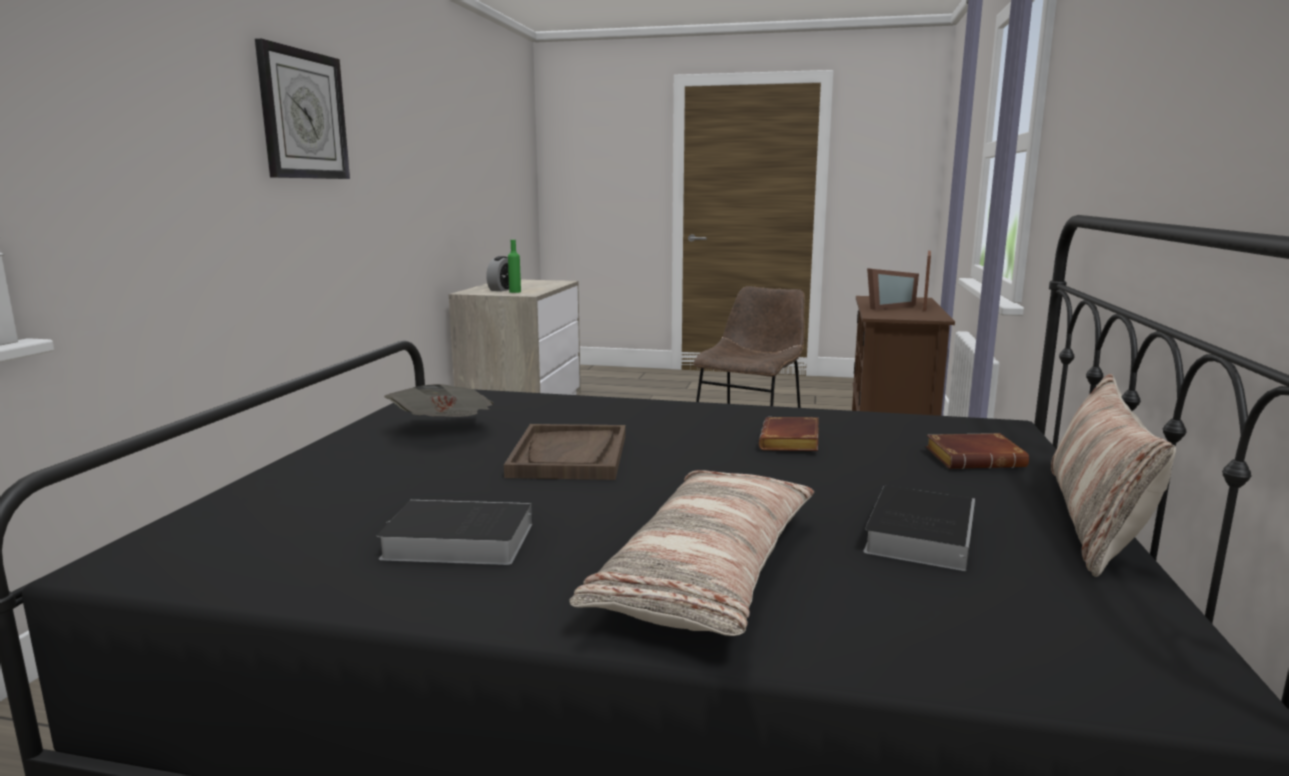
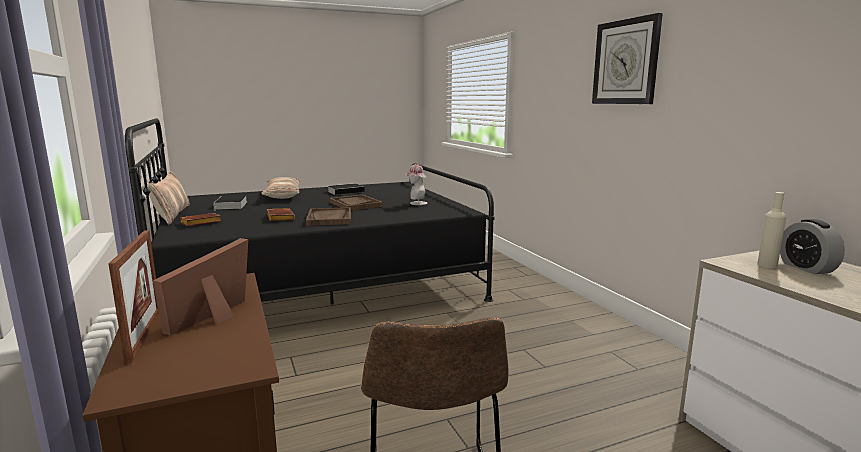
camera: 145 degrees right, 0 degrees up
newspaper [384,384,493,417] -> hat [404,164,427,205]
green bottle [508,240,521,293] -> beige bottle [757,192,786,268]
none -> brown tray [306,207,351,226]

